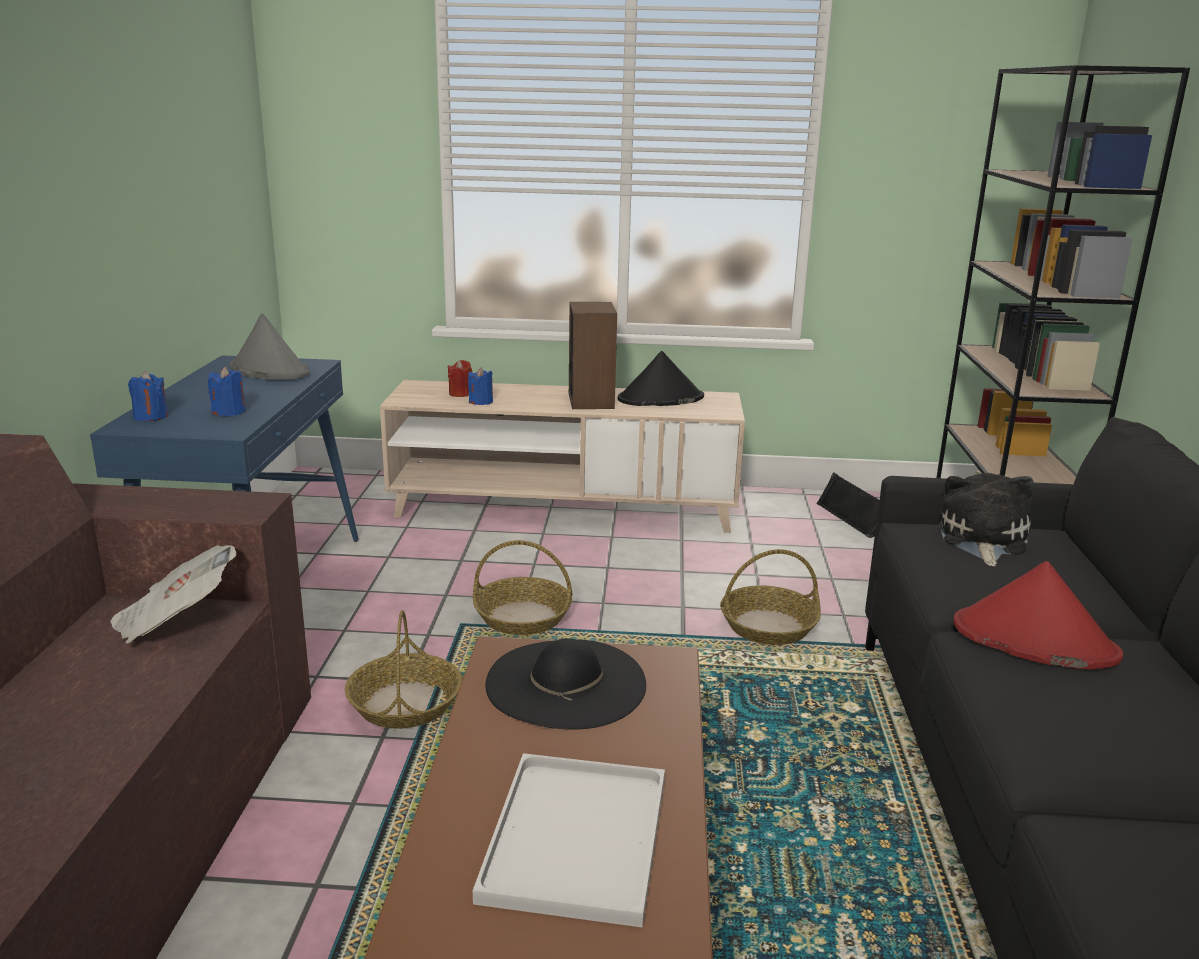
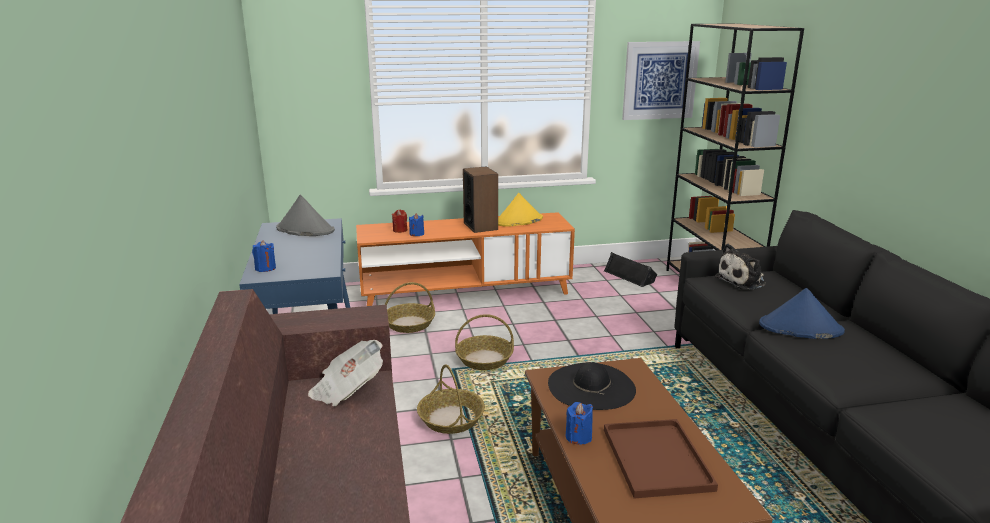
camera: 15 degrees left, 0 degrees up
blue candle [208,367,246,416] -> blue candle moved to [566,402,593,445]
beige tv stand [380,380,745,533] -> orange tv stand [356,212,575,306]
white tray [473,753,665,927] -> brown tray [604,419,718,499]
black hat [618,351,704,406] -> yellow hat [498,193,543,227]
basket [720,549,821,645] -> basket moved to [385,282,435,333]
plush toy [939,473,1034,567] -> plush toy turned 120 degrees counterclockwise [715,244,766,290]
red hat [953,561,1123,669] -> blue hat [759,288,845,339]
none -> picture [622,41,700,120]

